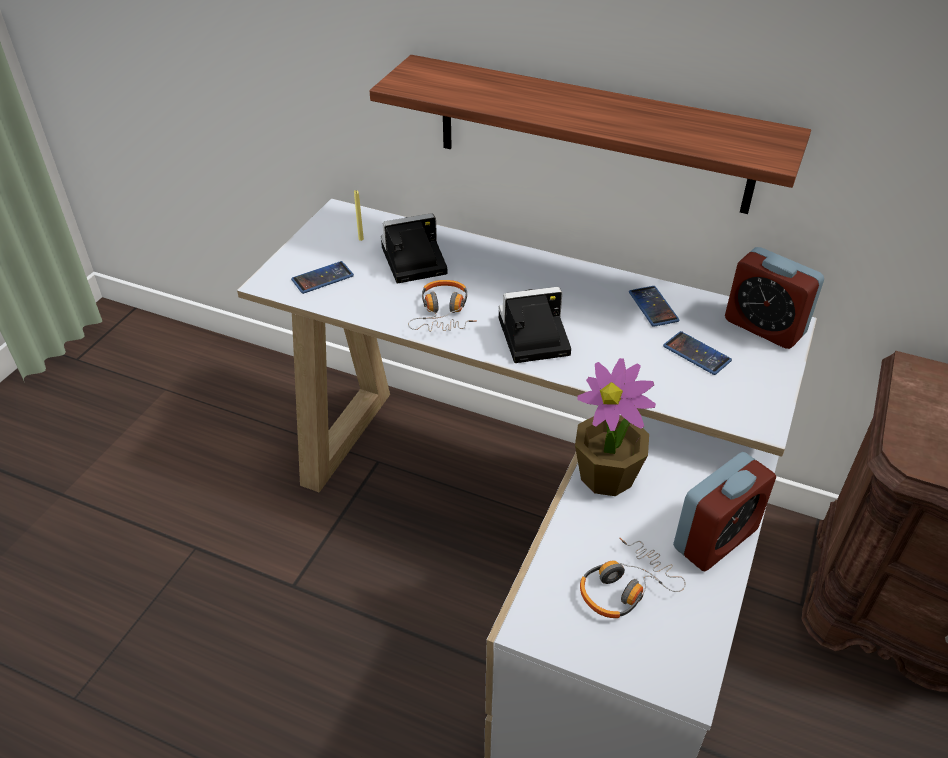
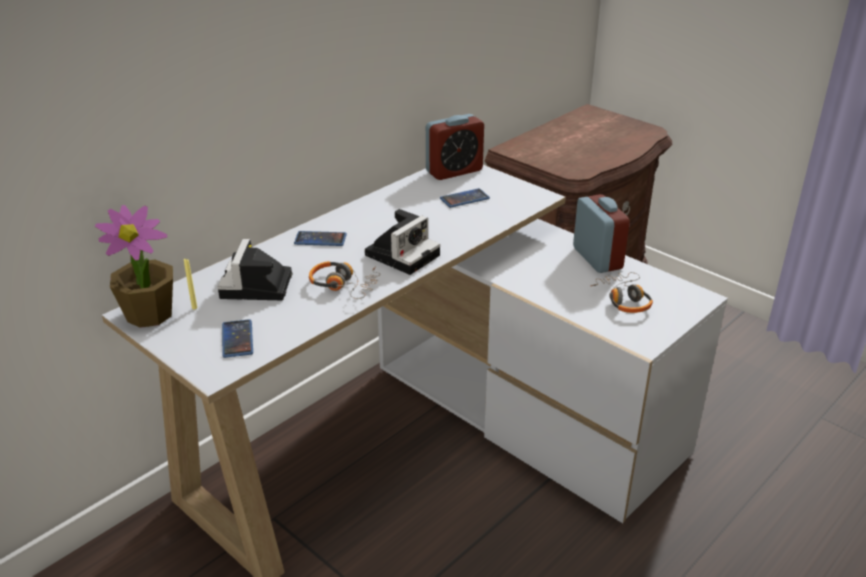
camera: 70 degrees left, 10 degrees down
shelf [370,55,811,214] -> none
camera [498,287,571,363] -> camera turned 150 degrees counterclockwise [365,209,440,275]
potted plant [575,358,656,496] -> potted plant moved to [95,205,173,328]
phone [629,286,680,327] -> phone moved to [294,231,347,246]

